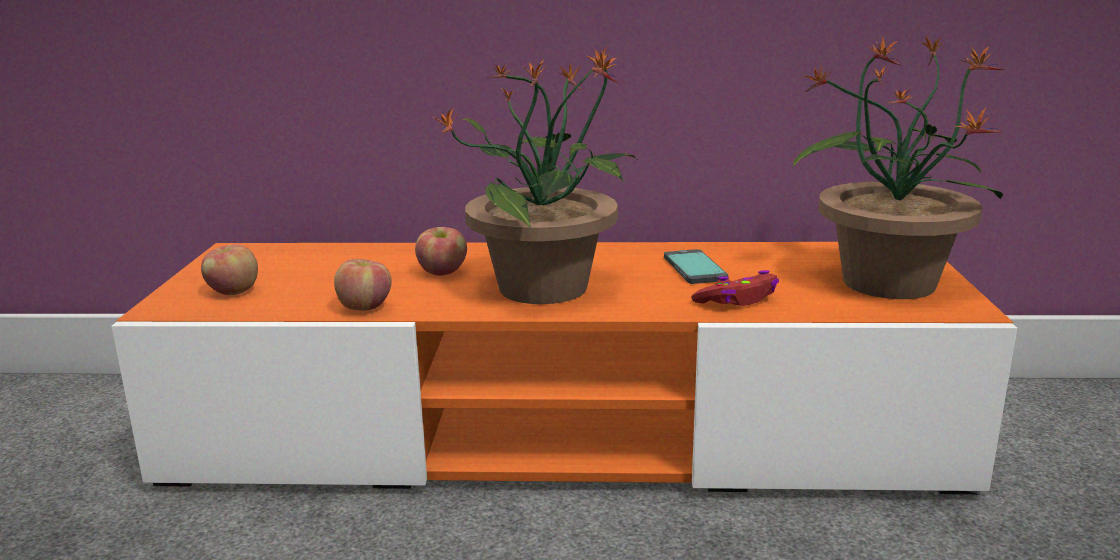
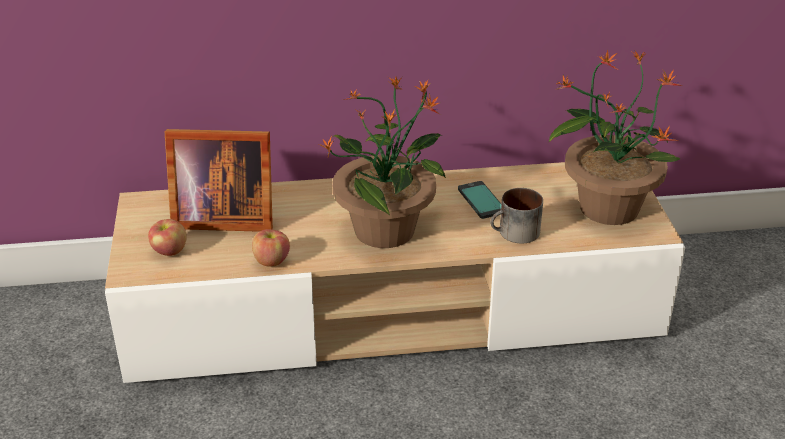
camera: 10 degrees left, 15 degrees up
orange tv stand [111,242,1017,494] -> beige tv stand [105,162,685,383]
apple [415,227,467,276] -> none
red game controller [691,270,779,306] -> mug [490,188,543,243]
none -> picture frame [165,129,273,232]

